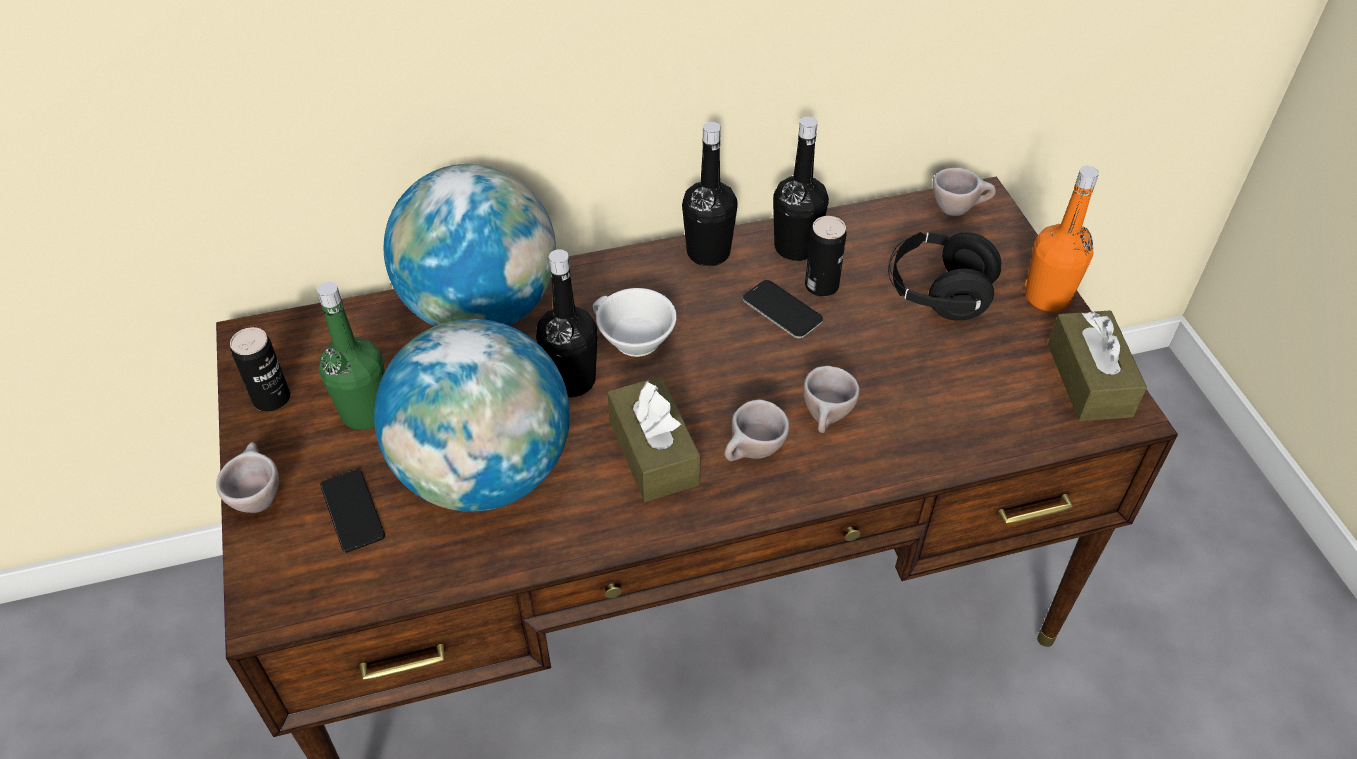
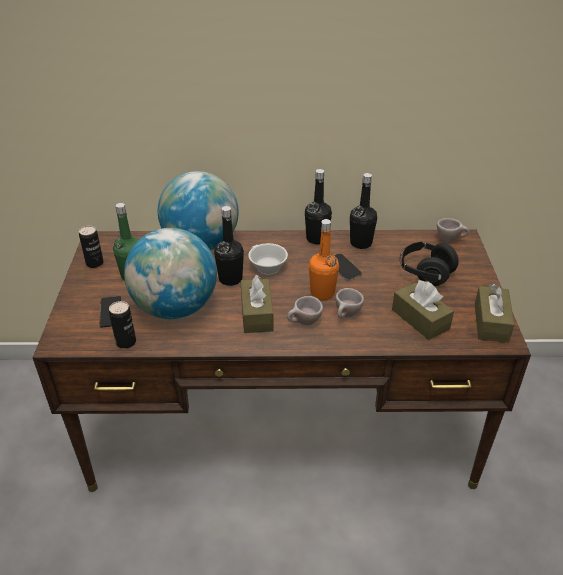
camera: 15 degrees right, 10 degrees down
beige cup [216,442,279,513] -> none
can [805,216,847,297] -> can moved to [109,301,136,349]
orange bottle [1025,166,1099,312] -> orange bottle moved to [309,219,339,300]
none -> brown tissue box [392,280,454,340]

